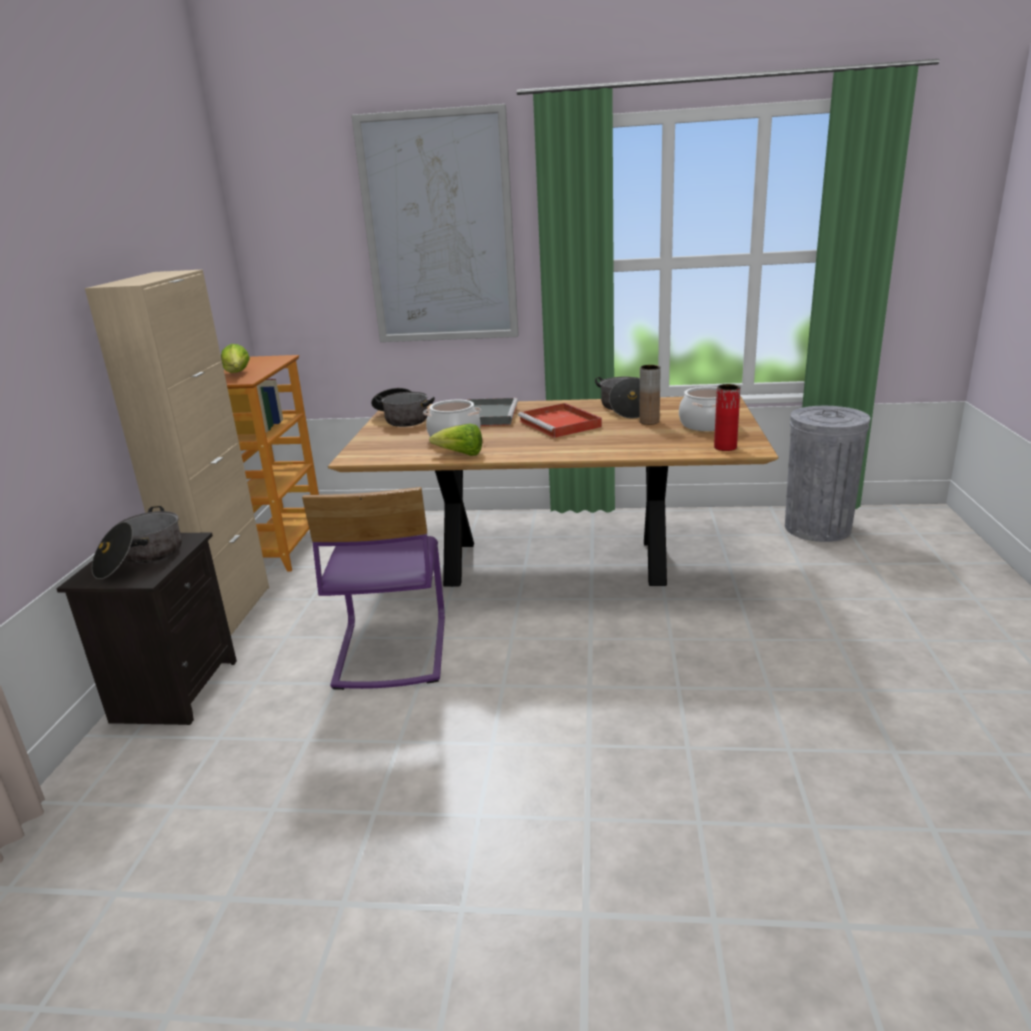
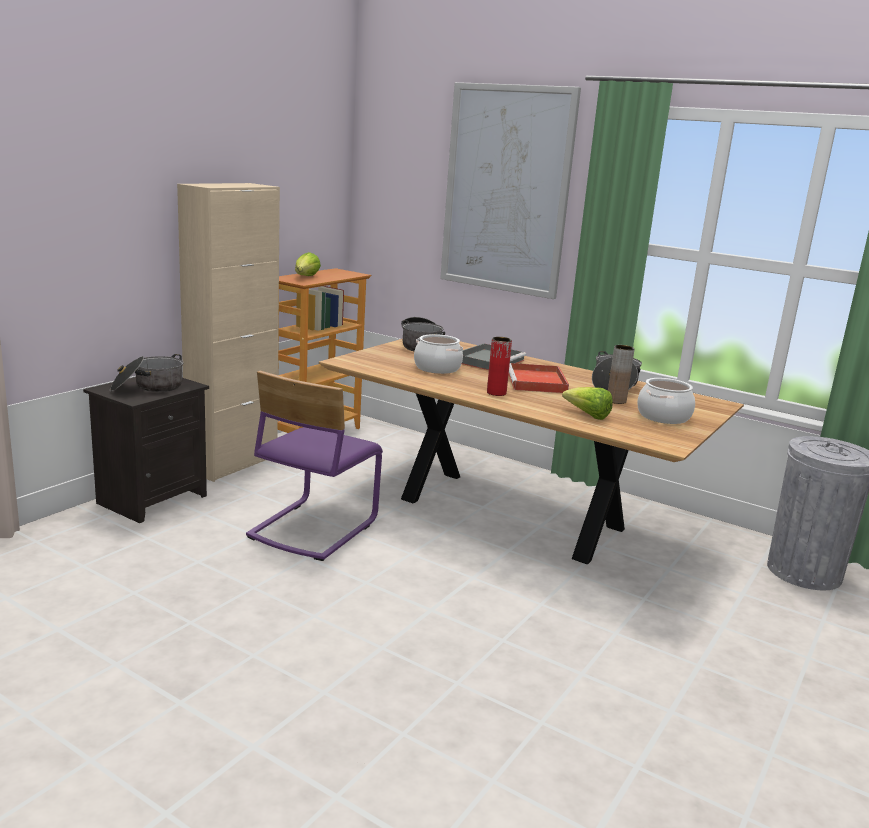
camera: 25 degrees right, 5 degrees down
lettuce [429,424,482,456] -> lettuce moved to [562,387,613,420]
red vase [714,384,741,451] -> red vase moved to [487,337,512,396]

